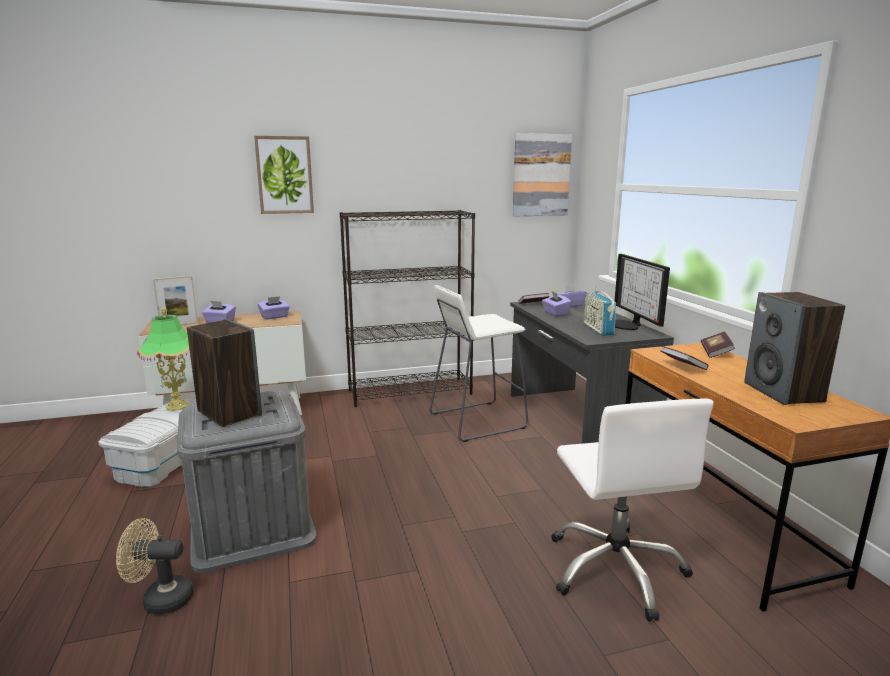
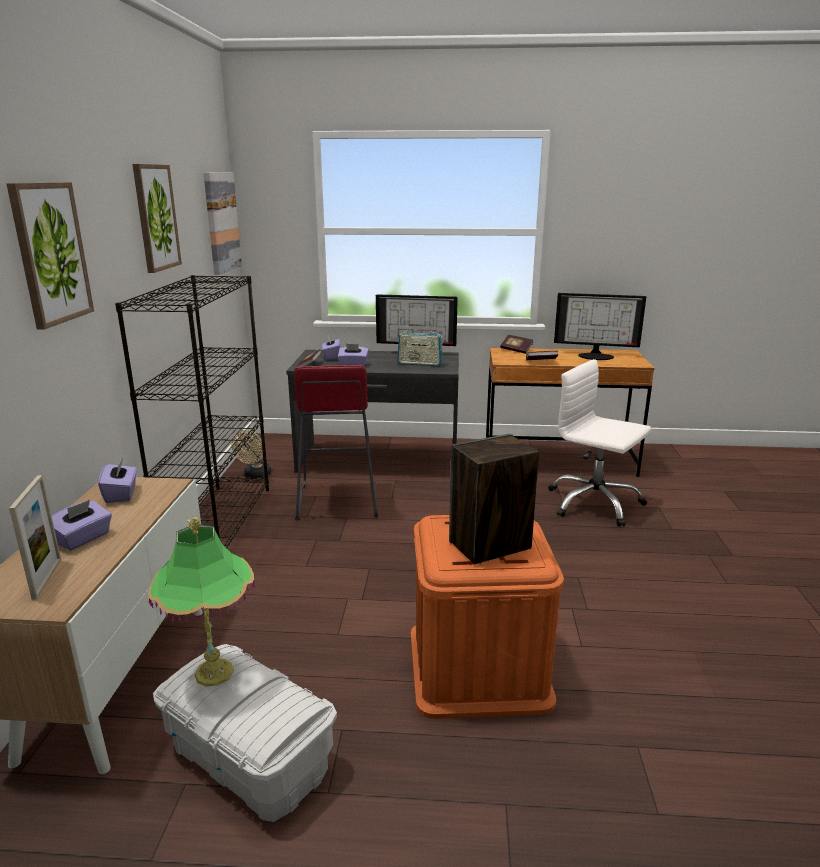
camera: 70 degrees left, 5 degrees up
beige fan [116,518,194,614] -> beige fan moved to [232,430,271,478]
grey storage box [177,390,317,573] -> orange storage box [411,515,564,719]
white stool [429,285,528,442] -> red stool [294,365,378,520]
white office chair [551,398,714,622] -> white office chair turned 150 degrees counterclockwise [548,359,651,527]
speaker [744,292,845,405] -> monitor [554,293,646,360]
none -> picture [133,164,182,273]

